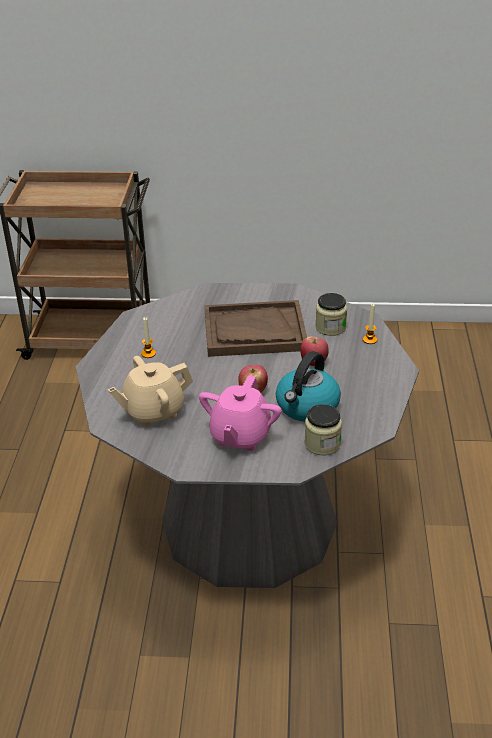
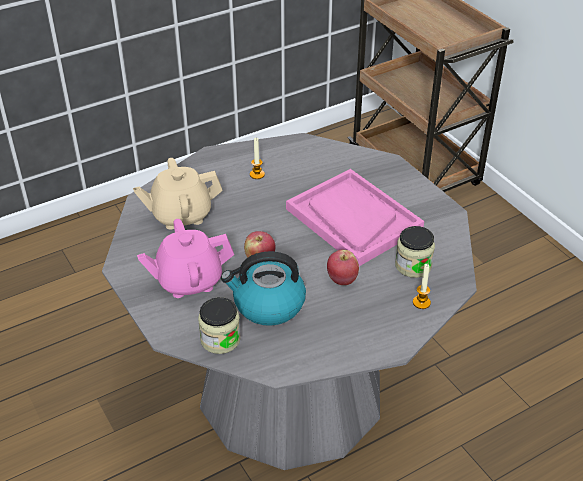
camera: 55 degrees right, 5 degrees up
beige teapot [108,356,193,427] -> beige teapot turned 45 degrees counterclockwise [133,158,222,230]
brown tray [204,300,307,357] -> pink tray [286,169,424,266]

